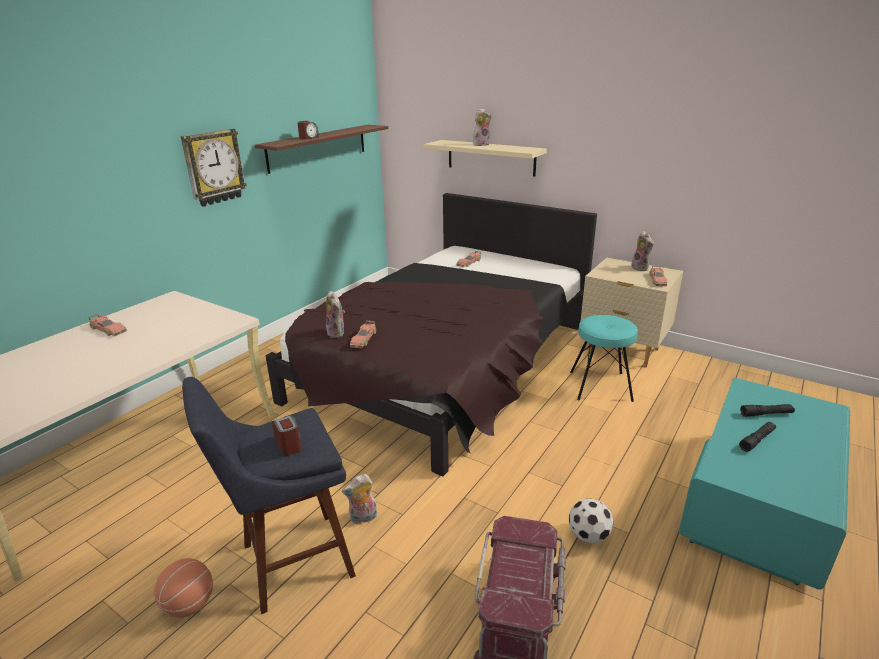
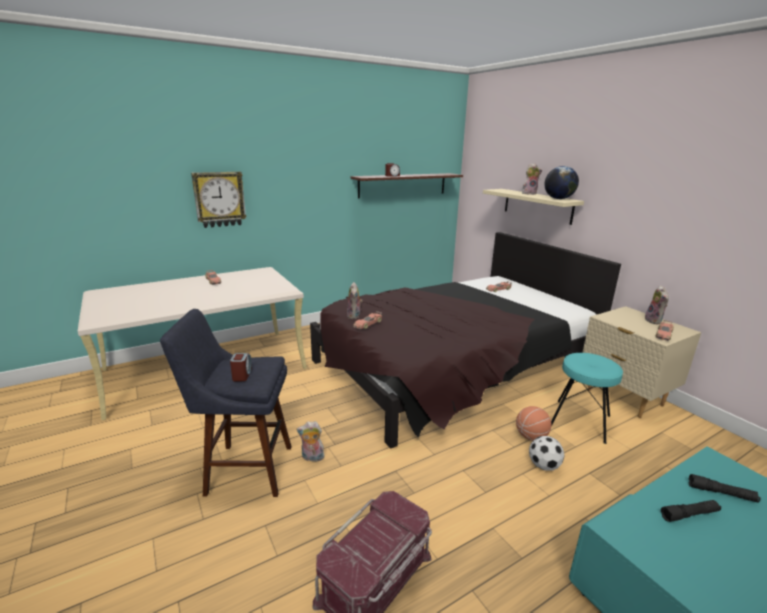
camera: 25 degrees right, 5 degrees down
basketball [154,558,213,618] -> basketball moved to [516,406,551,441]
wall clock [181,129,247,207] -> wall clock moved to [191,172,247,228]
football [569,498,613,544] -> football moved to [529,436,564,471]
none -> globe [544,166,579,199]

